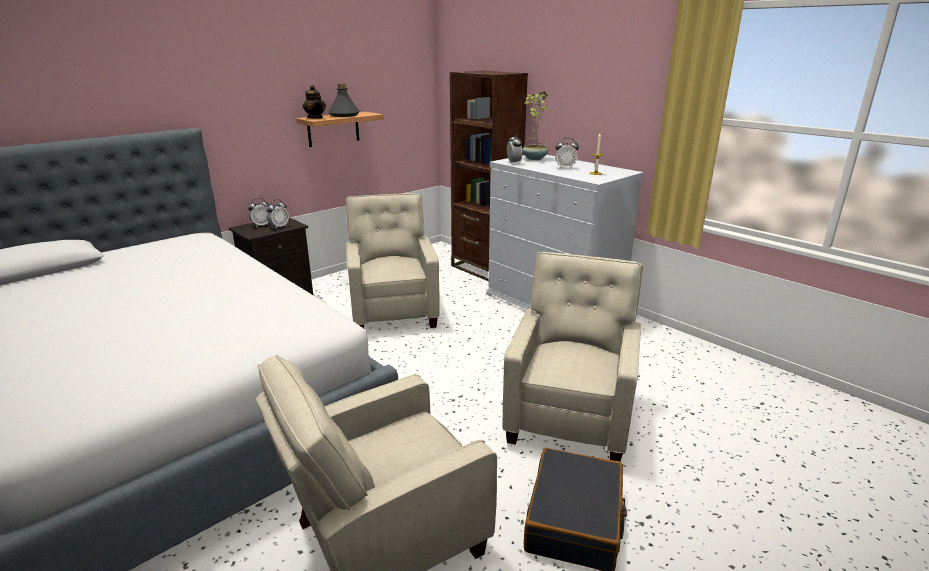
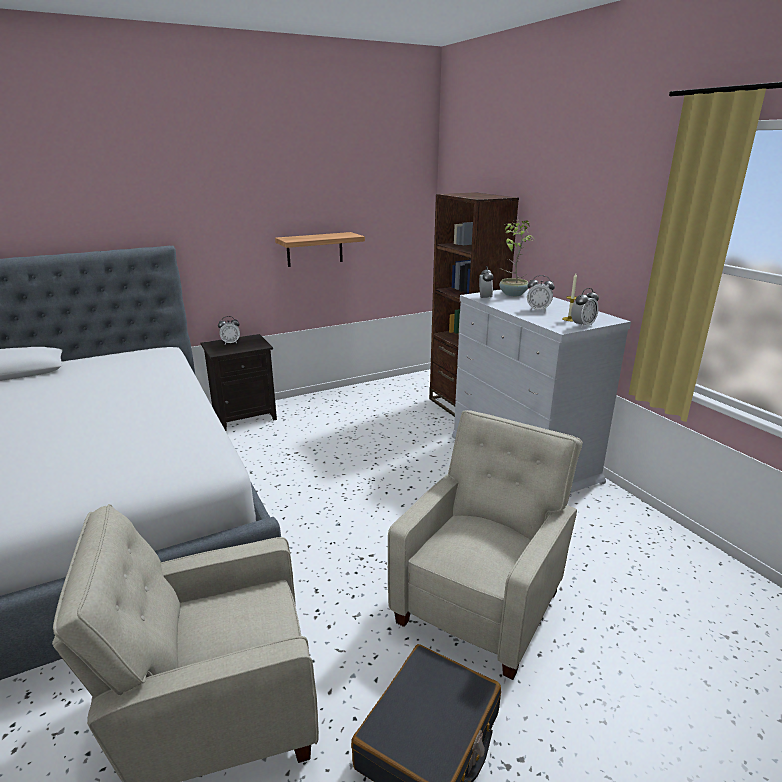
camera: 15 degrees right, 0 degrees up
alarm clock [266,199,289,229] -> alarm clock moved to [571,288,599,328]
teapot [303,85,326,119] -> none
grey bottle [328,83,360,117] -> none
beige armchair [346,193,440,328] -> none

